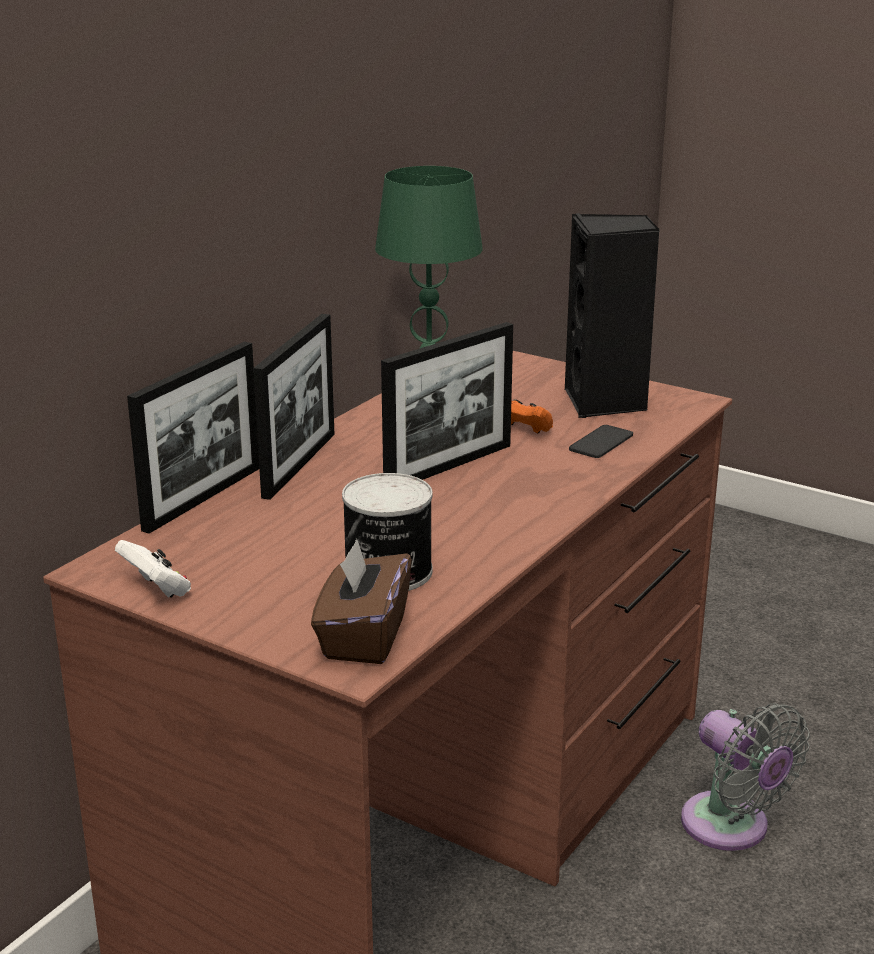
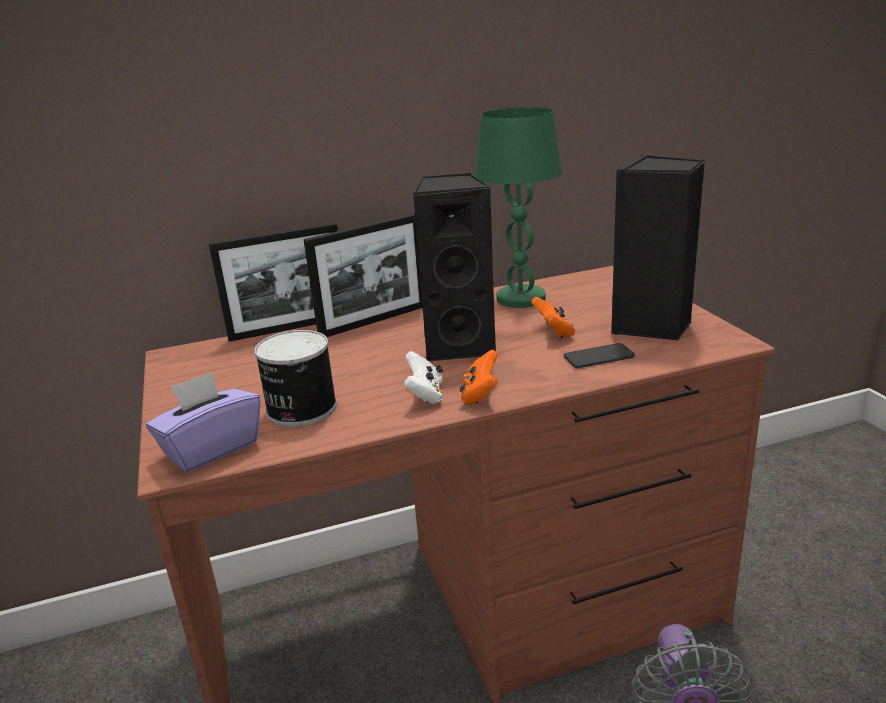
camera: 40 degrees right, 0 degrees up
white game controller [115,540,191,598] -> white game controller moved to [404,351,443,404]
brown tissue box [311,539,412,664] -> purple tissue box [146,371,260,473]
picture frame [381,322,513,480] -> black speaker [412,173,496,361]
none -> orange game controller [460,350,498,405]

